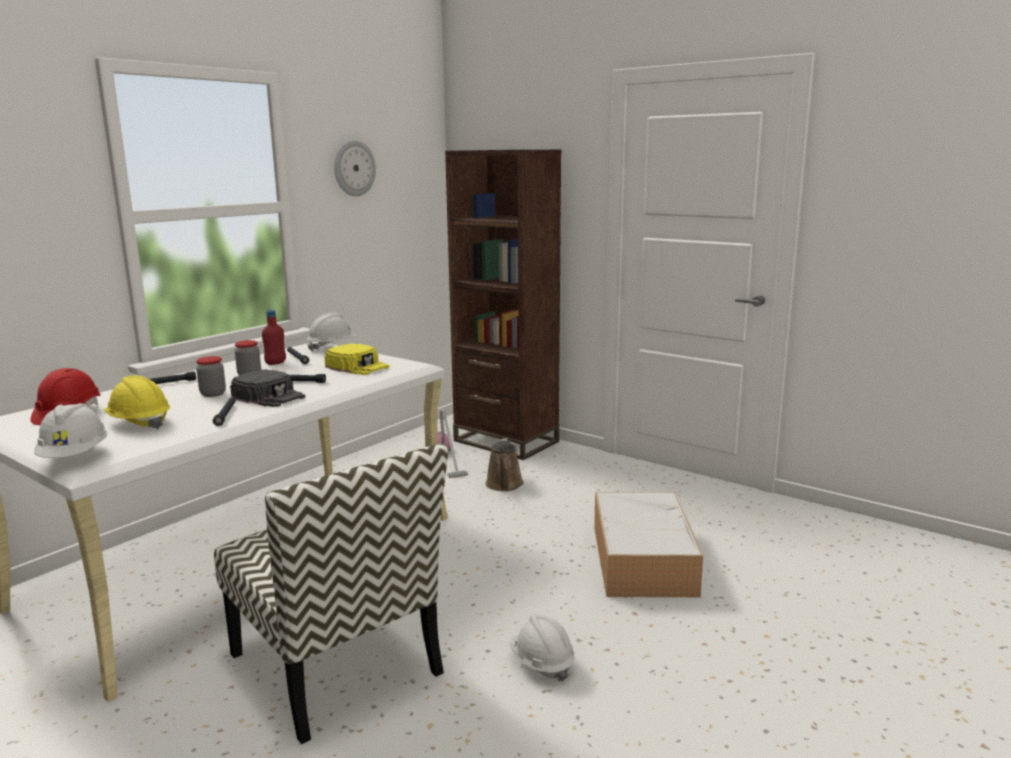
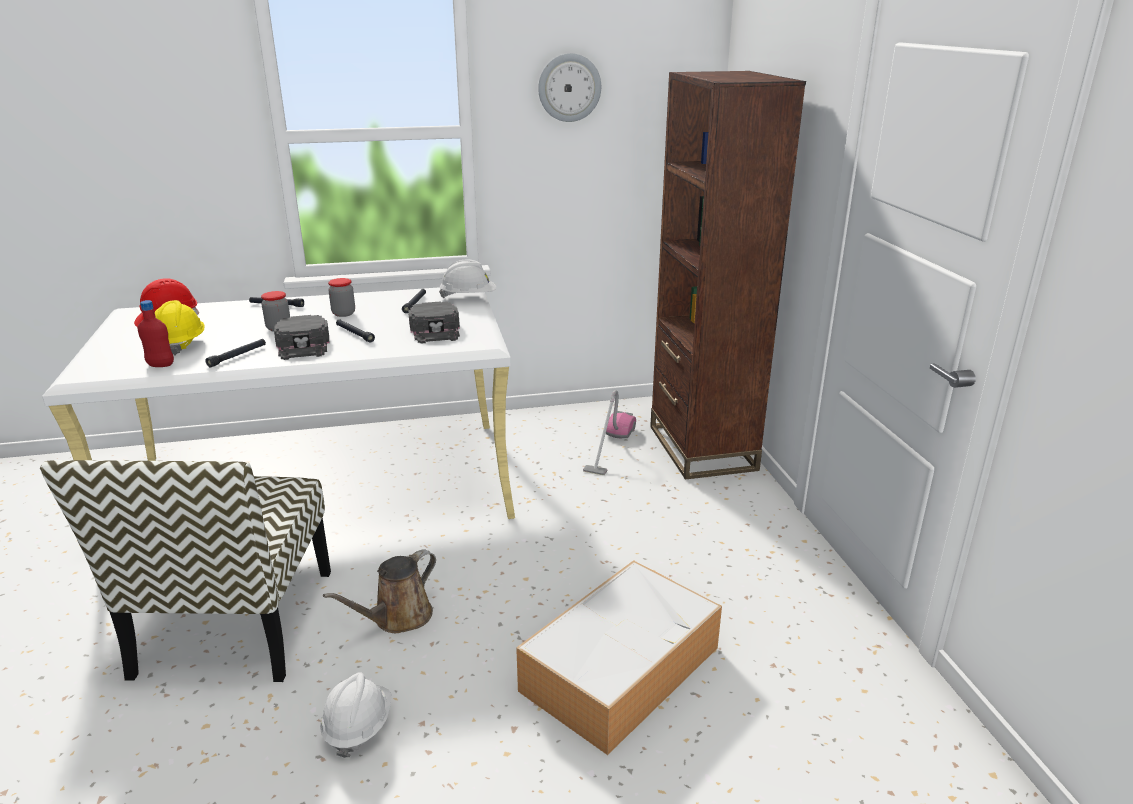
camera: 40 degrees right, 10 degrees up
white hard hat [34,403,108,458] -> none
red bottle [262,310,286,365] -> red bottle moved to [138,300,174,367]
yellow cap [324,343,390,375] -> black cap [408,301,460,344]
brown watering can [485,438,523,491] -> brown watering can moved to [323,549,436,633]

